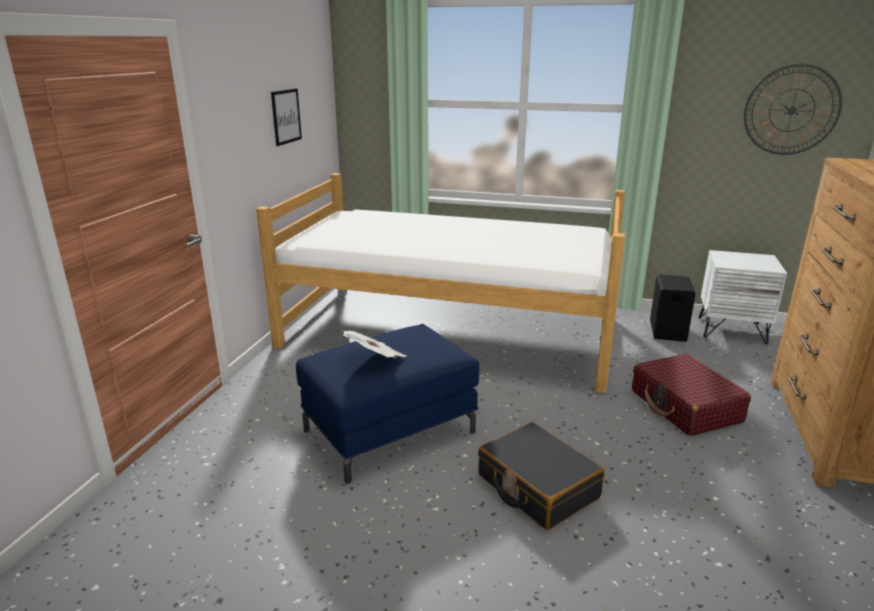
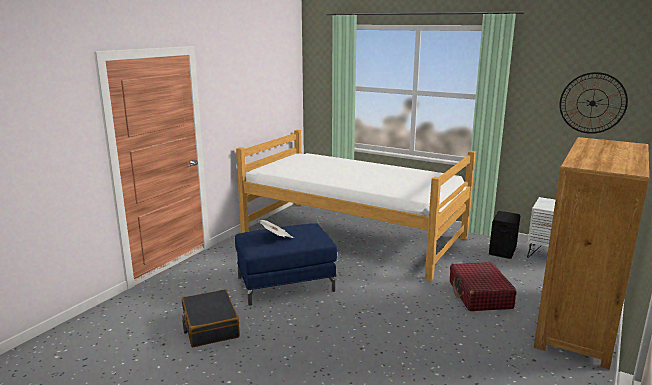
camera: 15 degrees right, 5 degrees down
picture [271,88,302,146] -> none
black suitcase [478,422,605,530] -> black suitcase moved to [182,289,240,347]

